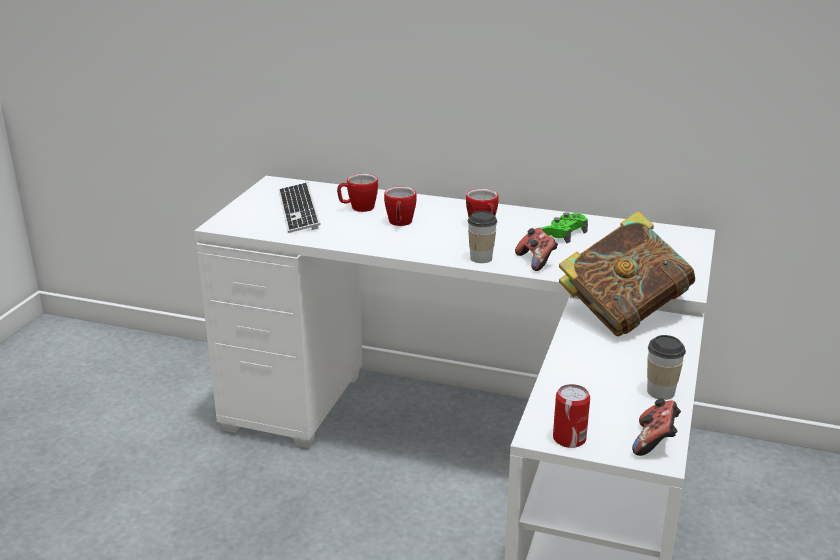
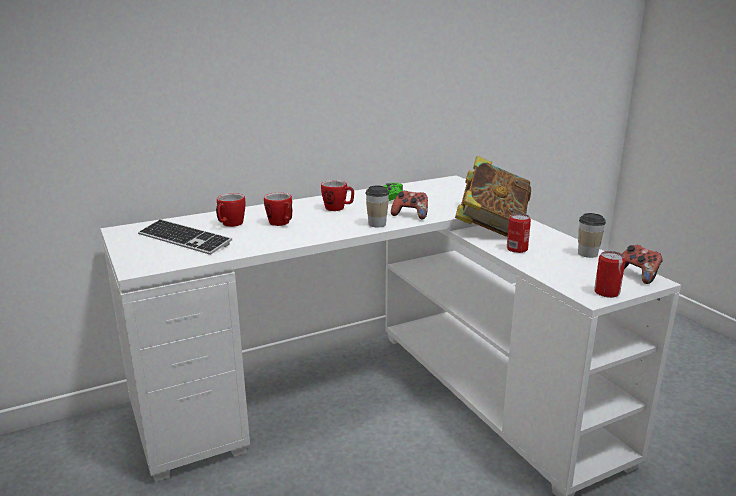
camera: 45 degrees left, 5 degrees down
none -> can [507,213,531,253]

